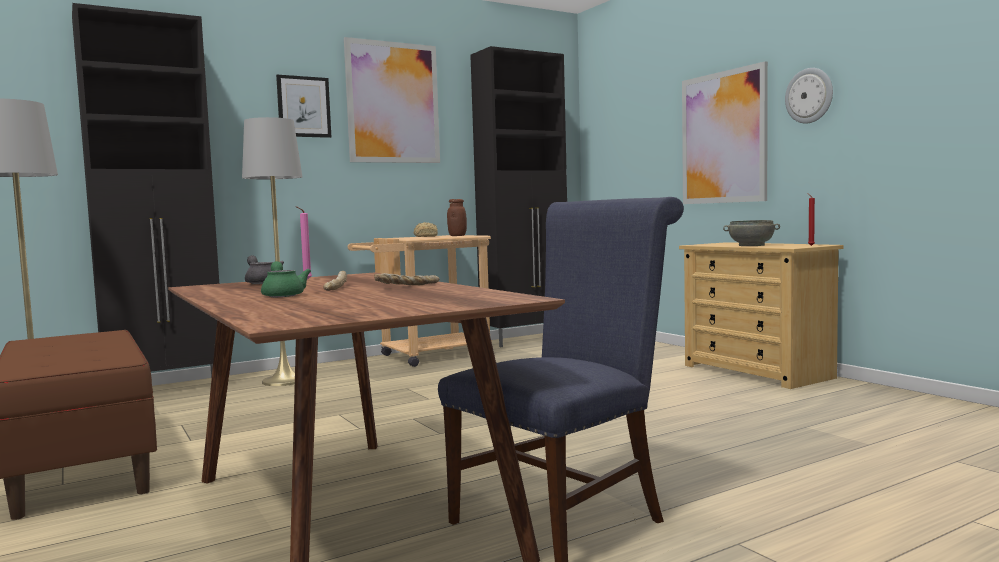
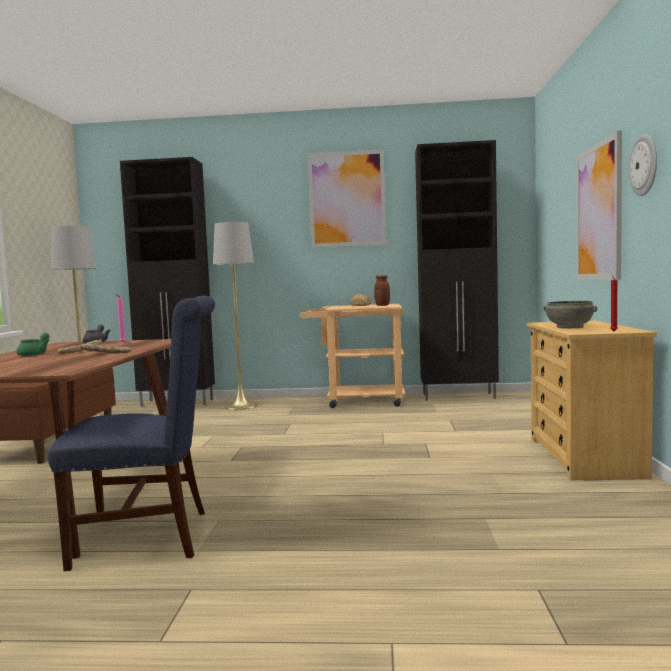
camera: 35 degrees right, 0 degrees up
picture [276,75,331,138] -> none

